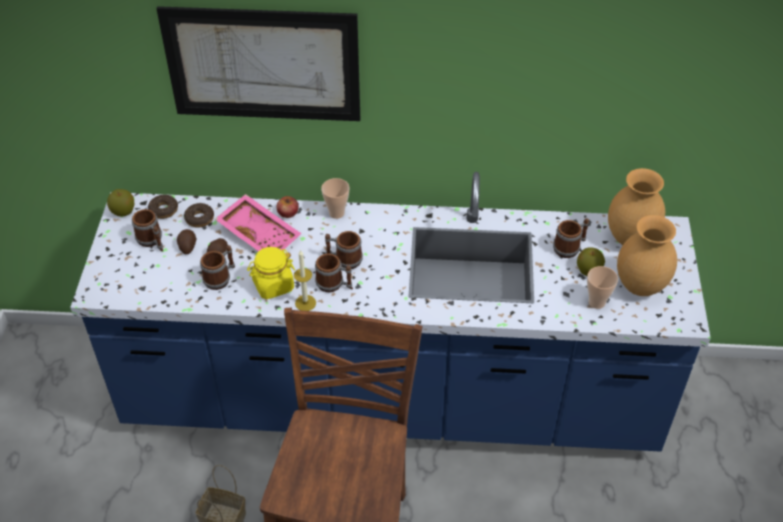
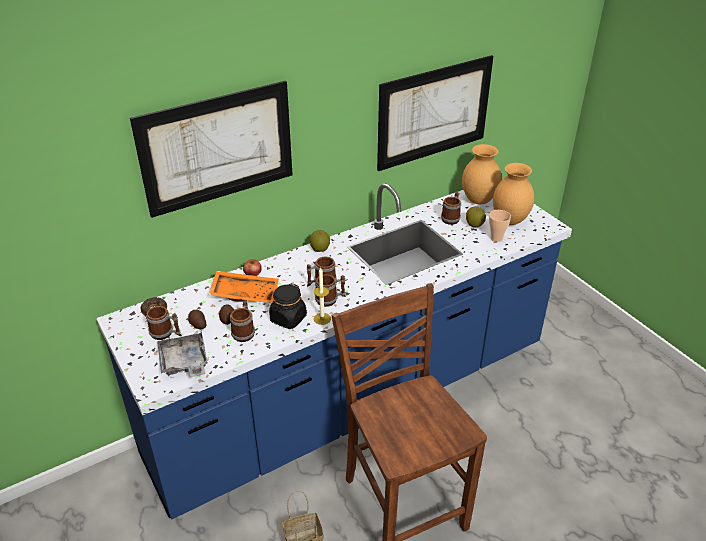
camera: 35 degrees left, 10 degrees down
apple [107,189,135,216] -> apple moved to [310,230,330,252]
donut [184,203,214,228] -> none
pink tray [215,194,302,251] -> orange tray [209,271,279,303]
yellow jar [247,247,295,299] -> black jar [269,283,307,329]
cup [321,178,349,219] -> none
none -> grey tray [157,331,208,377]
none -> picture [377,55,493,171]

